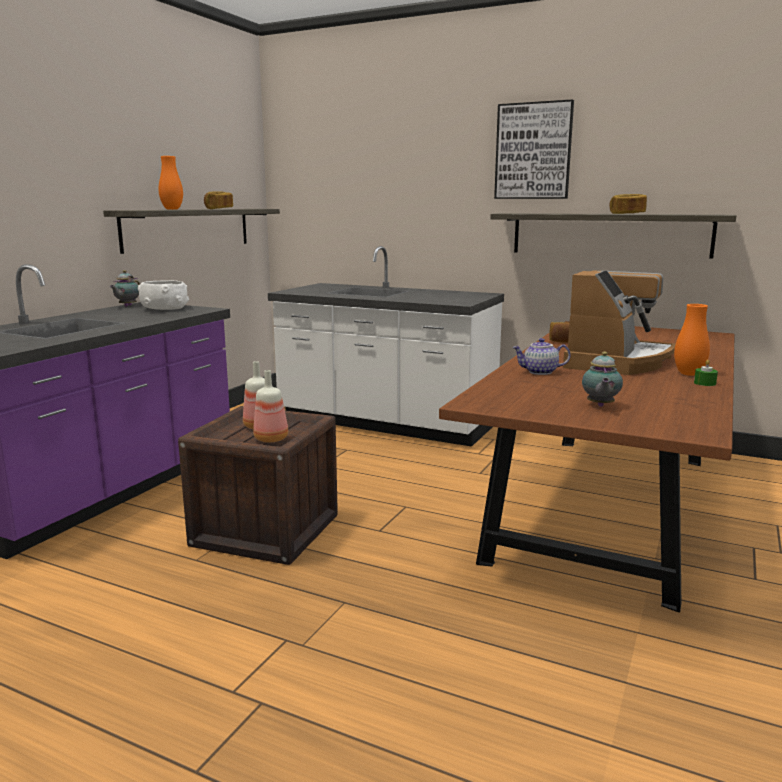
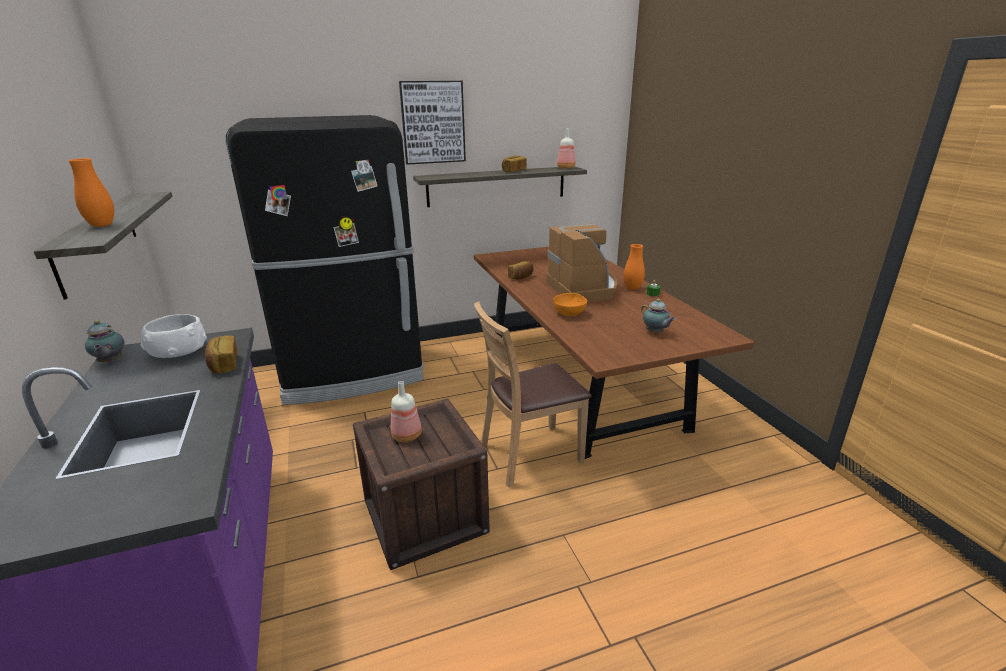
camera: 45 degrees left, 10 degrees up
bread [204,191,233,209] -> bread moved to [205,335,238,374]
bottle [253,370,288,442] -> bottle moved to [557,128,575,169]
white counter [268,246,504,447] -> black fridge [226,115,424,405]
teapot [512,338,570,375] -> orange bowl [553,293,587,316]
none -> brown chair [474,302,592,487]

